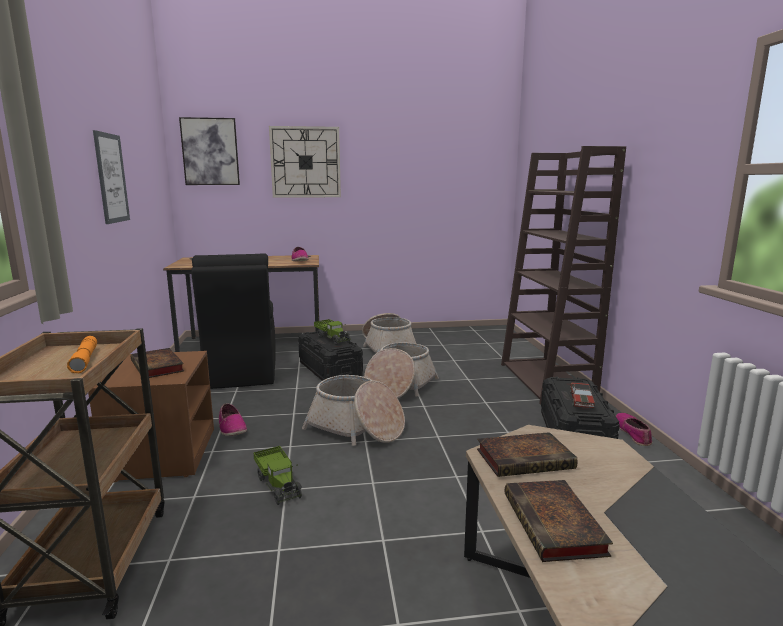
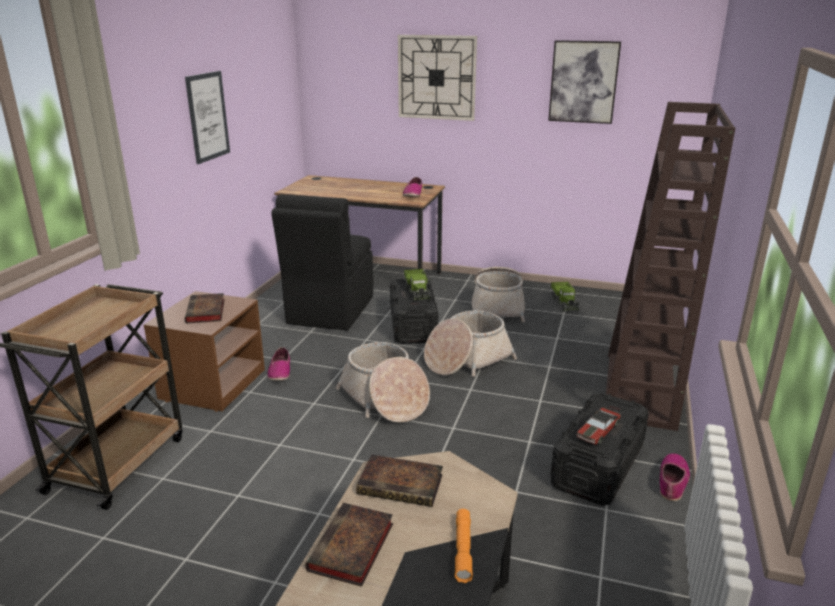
camera: 25 degrees right, 10 degrees up
orange flashlight [67,336,97,374] -> orange flashlight moved to [455,509,473,583]
picture [179,117,240,185] -> picture moved to [548,40,621,124]
toy truck [253,446,302,505] -> toy truck moved to [551,282,579,312]

